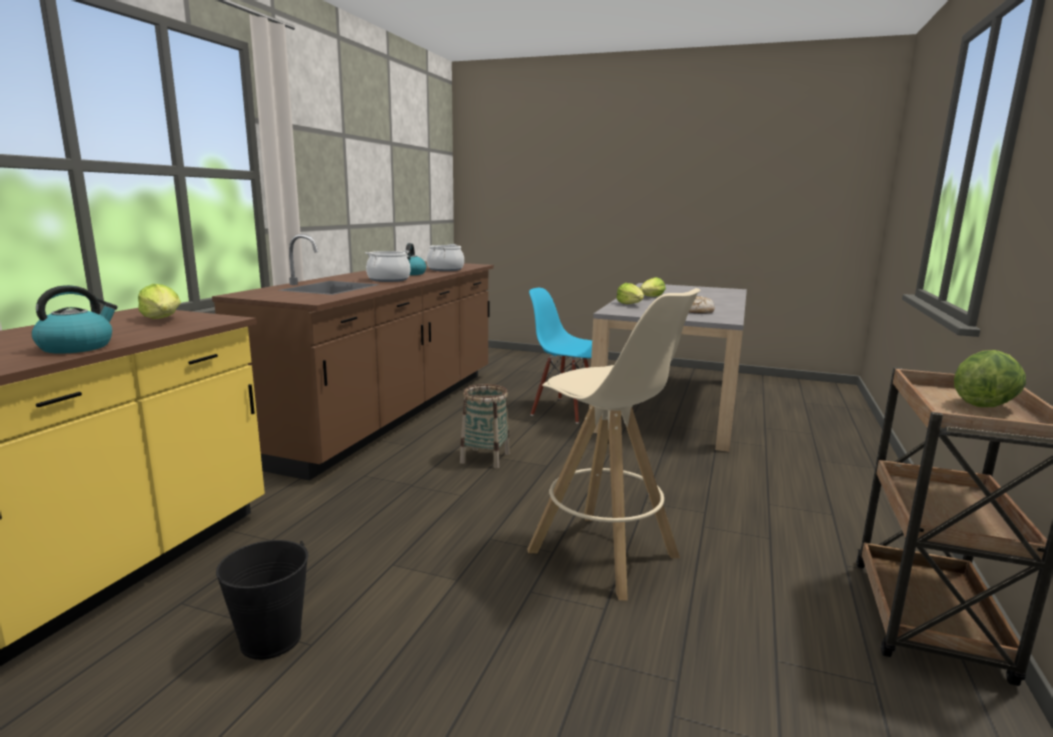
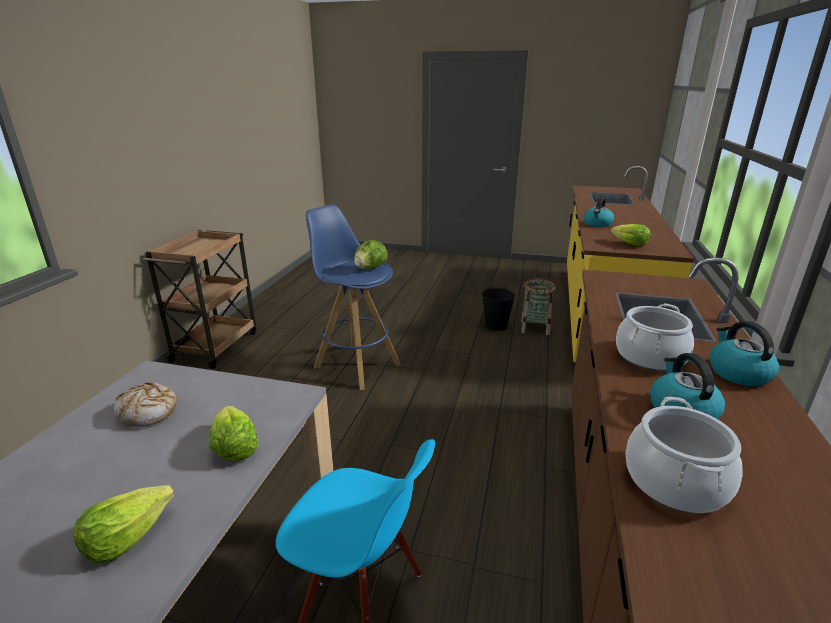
camera: 175 degrees right, 10 degrees up
basket [460,384,510,468] -> basket moved to [521,278,556,335]
beige stool [527,288,700,600] -> blue stool [306,204,401,390]
lettuce [954,350,1026,407] -> lettuce moved to [354,240,388,269]
none -> kettle [710,321,779,386]

